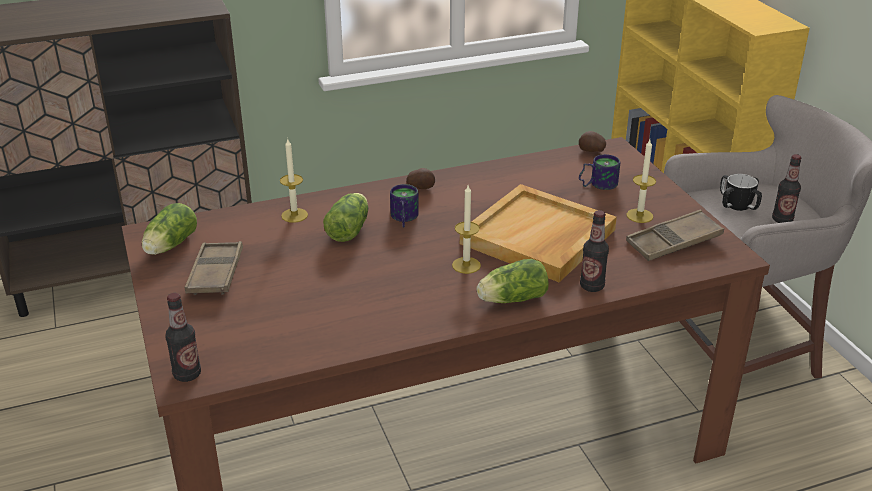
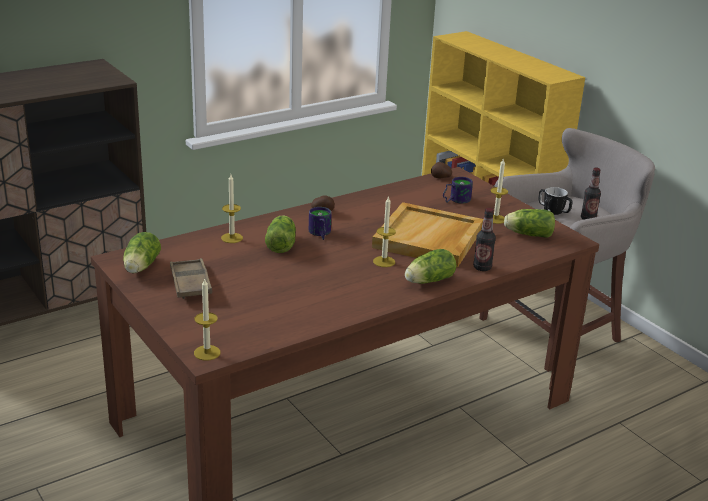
camera: 15 degrees left, 5 degrees down
bottle [165,293,201,382] -> candle [194,279,220,361]
brown tray [626,210,724,261] -> lettuce [504,209,555,238]

